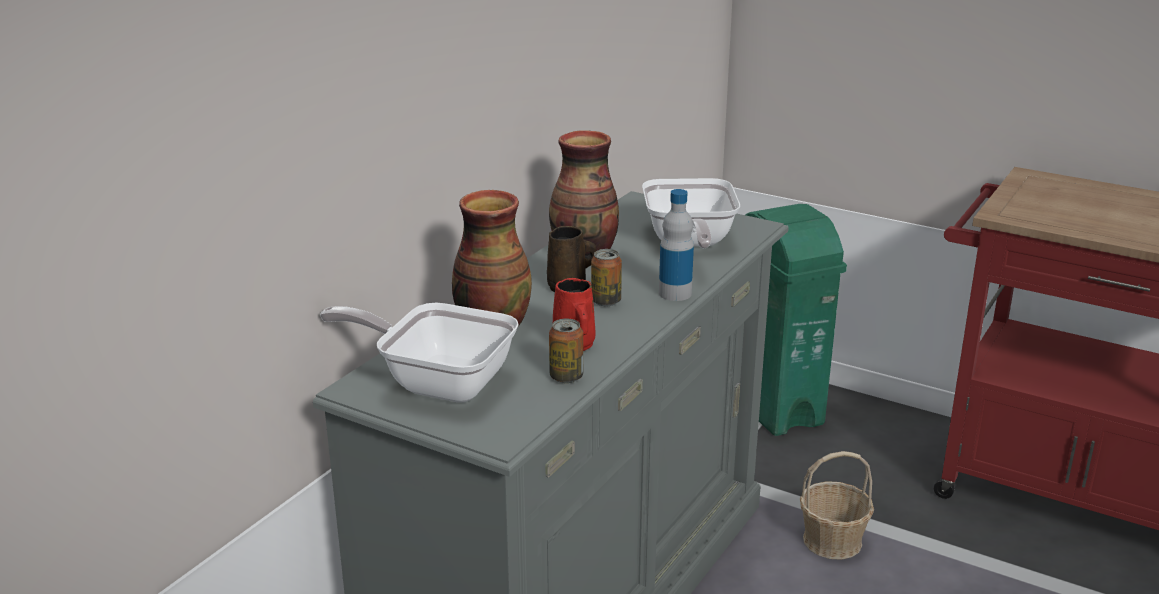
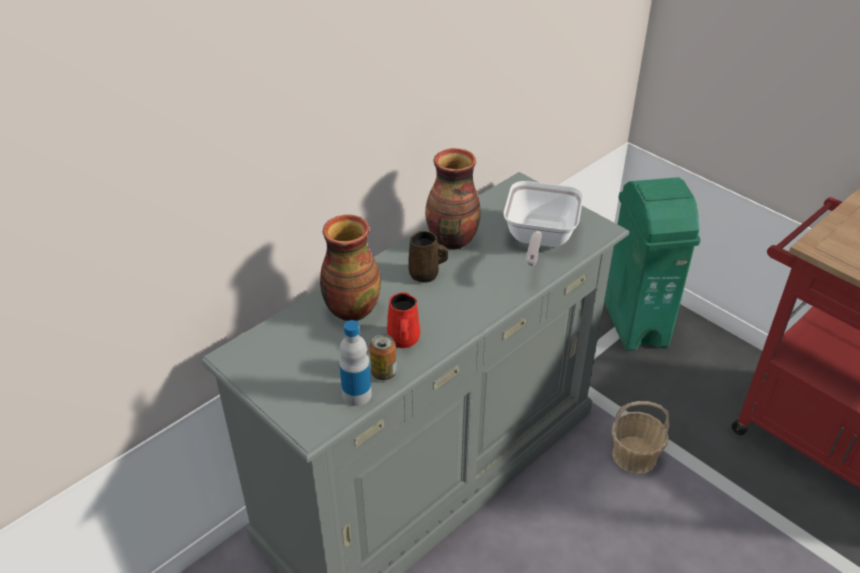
camera: 15 degrees right, 15 degrees up
frying pan [320,303,519,402] -> none
can [591,249,622,306] -> none
bottle [659,189,694,301] -> bottle moved to [339,320,372,406]

